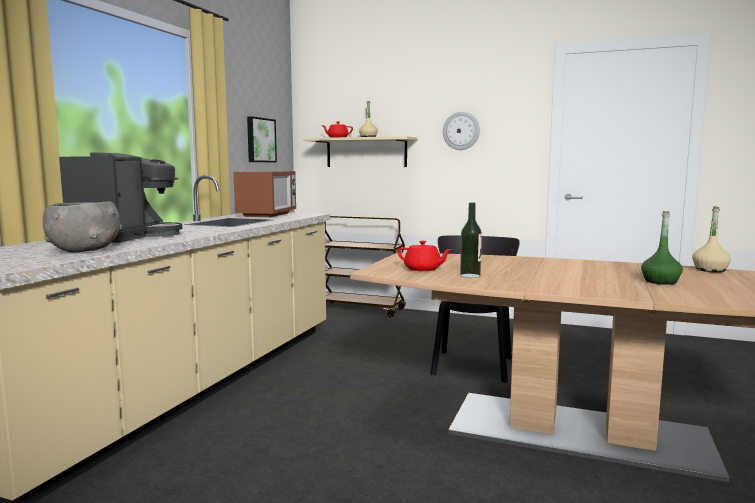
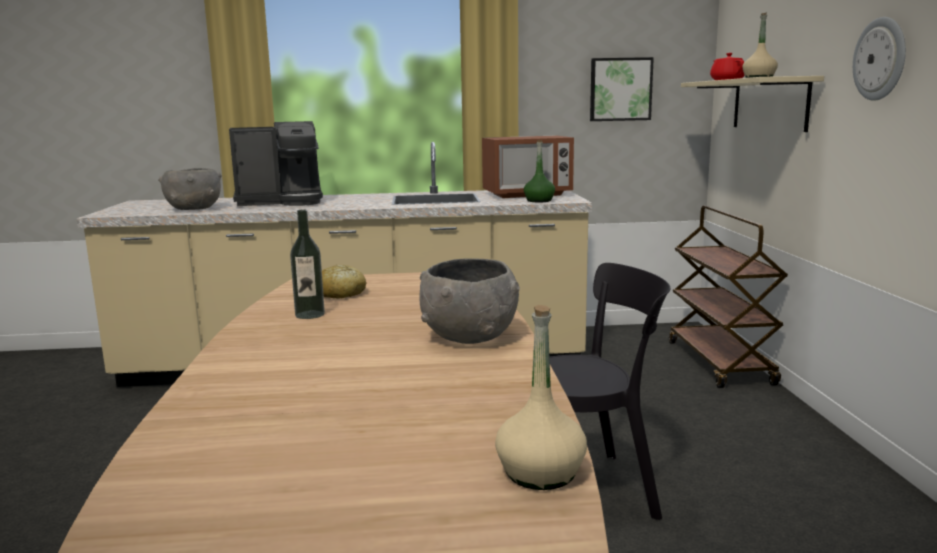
camera: 65 degrees right, 5 degrees up
red teapot [398,241,452,271] -> bread [322,264,367,298]
green bottle [641,211,683,285] -> green bottle moved to [524,140,555,202]
none -> grey bowl [419,258,520,344]

